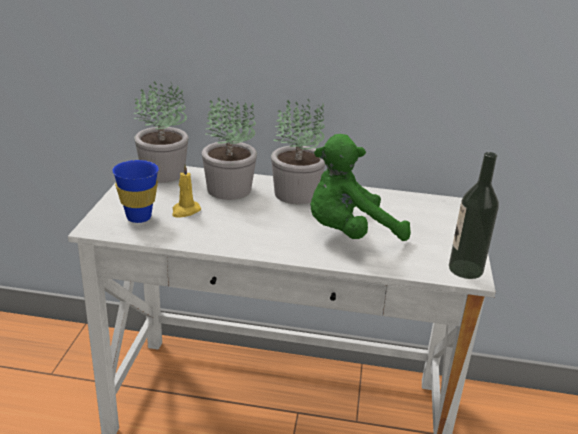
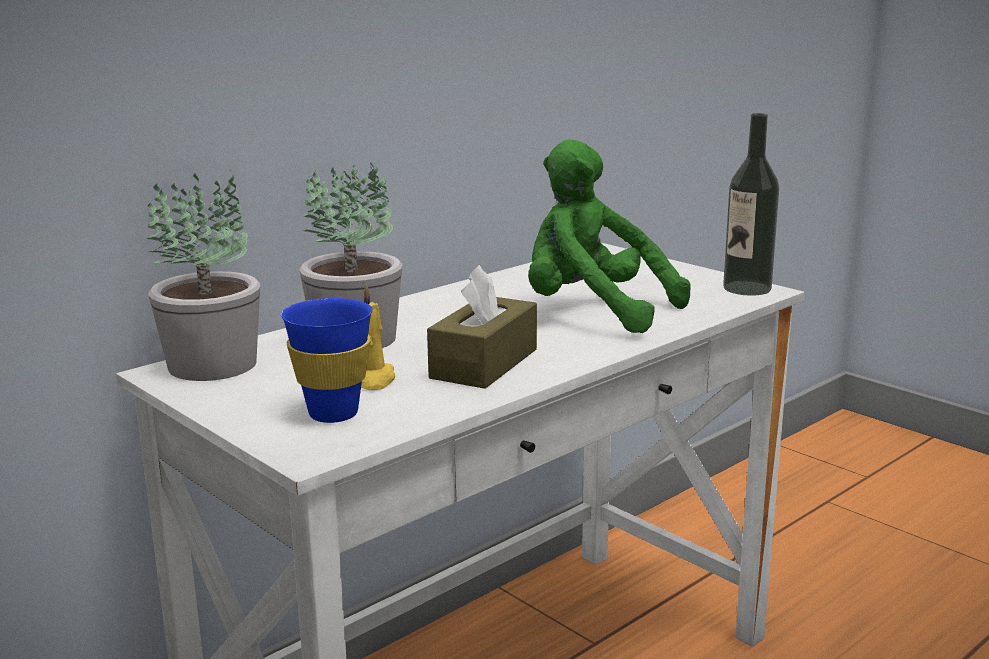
camera: 50 degrees left, 10 degrees down
potted plant [271,99,325,204] -> none
green plush toy [310,134,411,241] -> green plush toy turned 105 degrees clockwise [528,139,691,333]
none -> brown tissue box [427,265,537,389]

